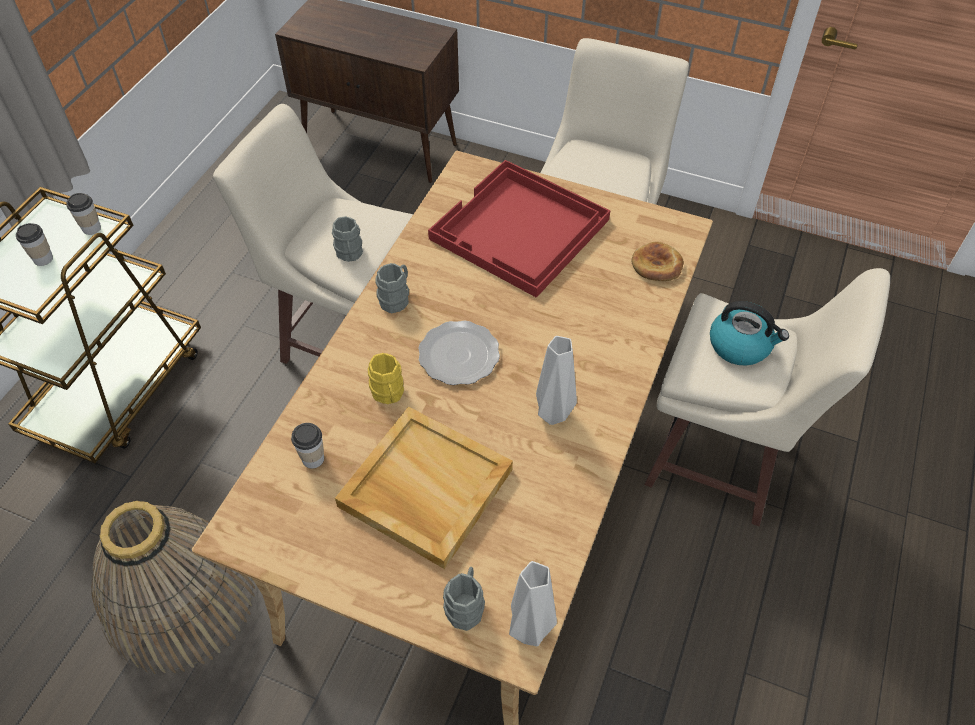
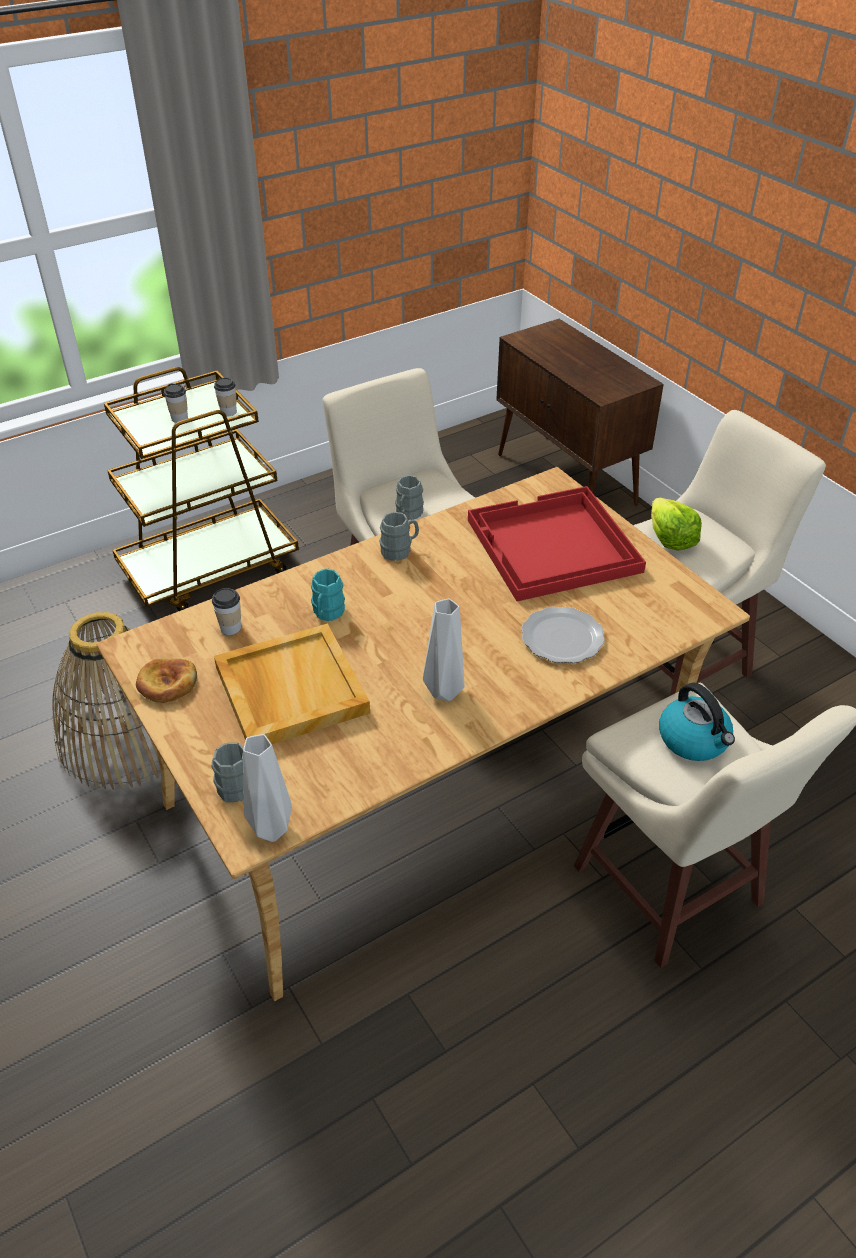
camera: 35 degrees right, 10 degrees down
yellow mug [368,353,404,404] -> turquoise mug [311,568,345,621]
plate [418,321,500,385] -> plate moved to [521,606,605,663]
bread [631,242,684,281] -> bread moved to [136,658,197,703]
none -> lettuce [651,498,702,551]

